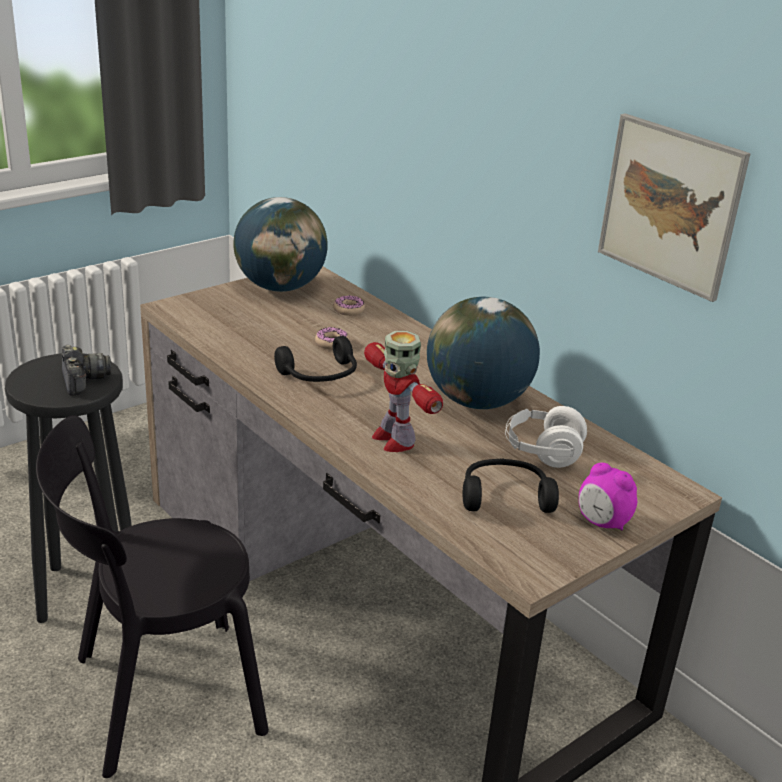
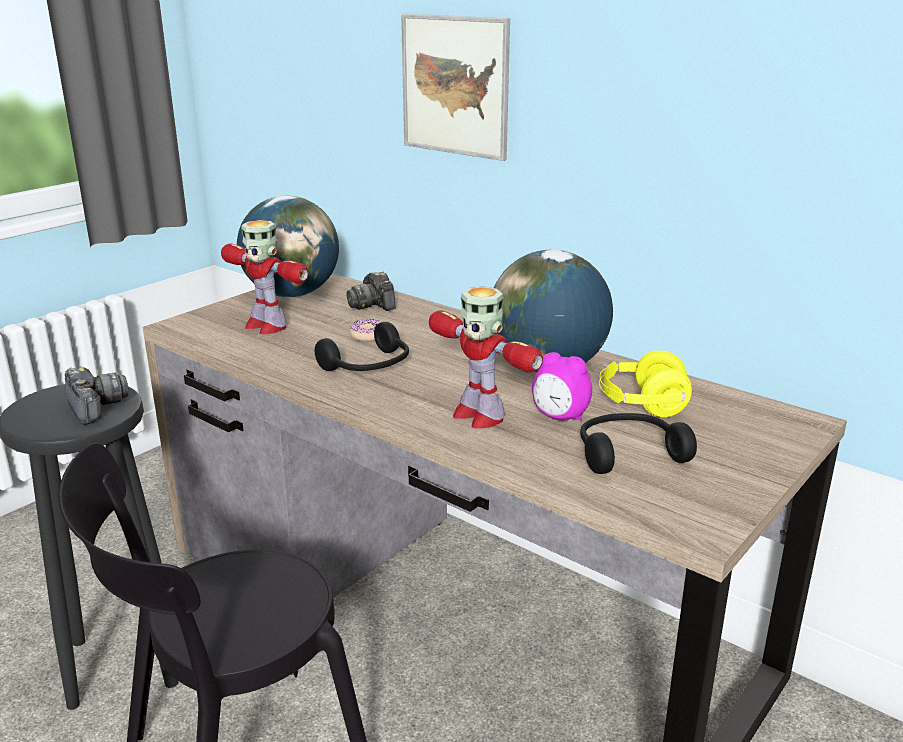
camera: 10 degrees left, 5 degrees down
donut [333,296,365,316] -> camera [346,272,396,311]
white headphones [505,406,587,468] -> yellow headphones [599,350,692,417]
alarm clock [579,463,637,531] -> alarm clock moved to [532,352,592,421]
picture [598,114,751,302] -> picture moved to [401,14,510,161]
none -> toy robot [221,220,309,334]

